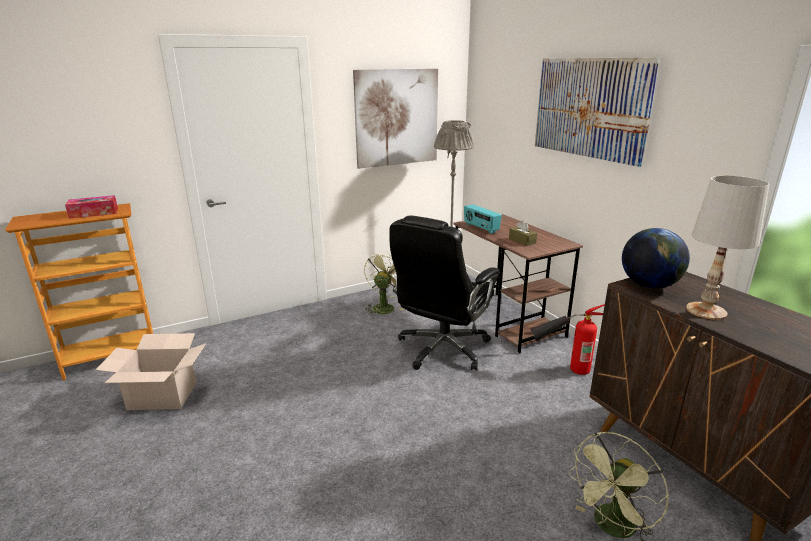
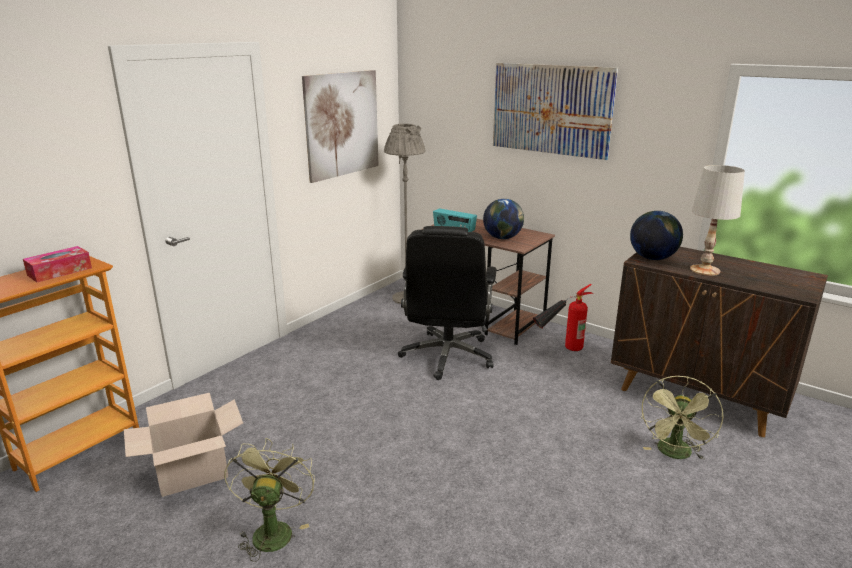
camera: 25 degrees left, 0 degrees up
green fan [364,252,404,316] -> green fan moved to [224,438,315,562]
brown tissue box [509,220,537,246] -> globe [483,199,524,239]

